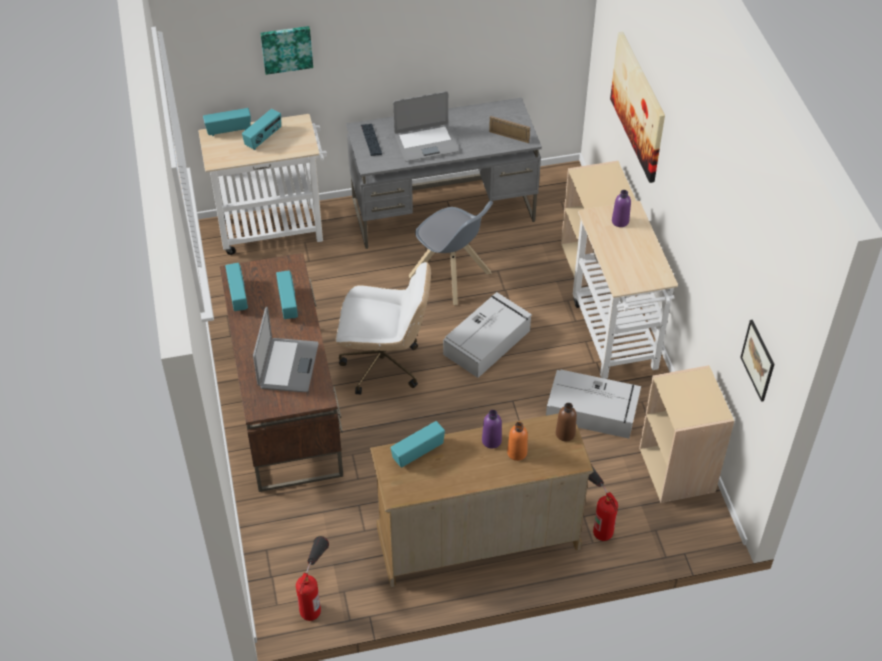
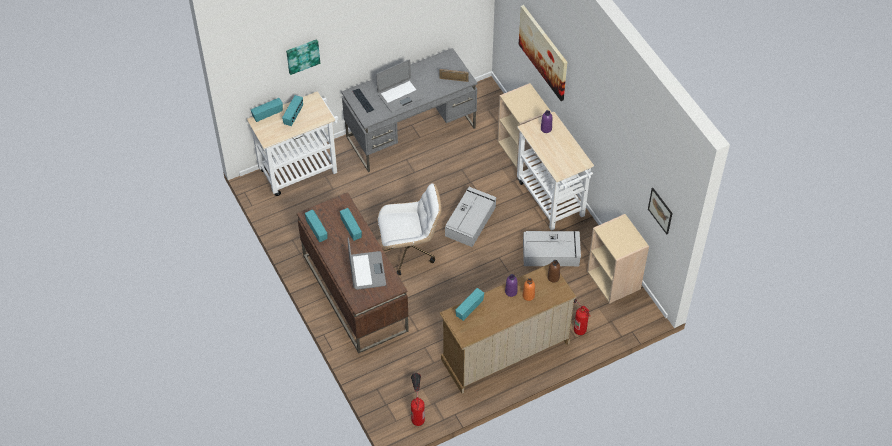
camera: 15 degrees left, 5 degrees up
grey chair [409,201,493,305] -> none

